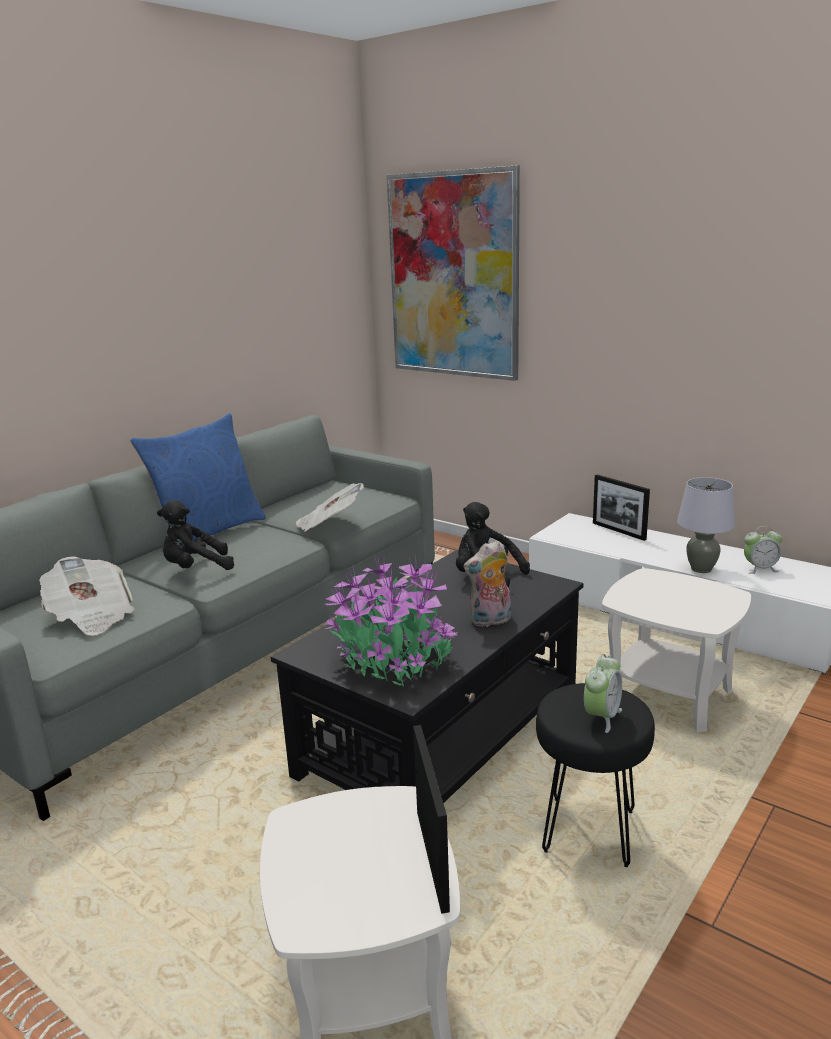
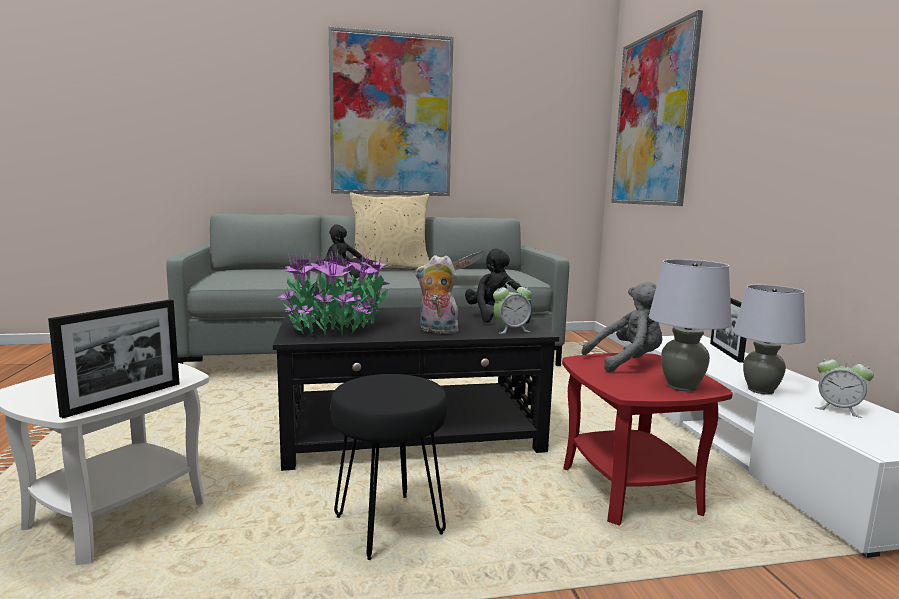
camera: 40 degrees right, 10 degrees down
newspaper [39,556,135,636] -> none
blue pillow [130,413,266,541] -> beige pillow [349,192,430,269]
alarm clock [584,654,622,733] -> alarm clock moved to [493,281,532,334]
white side table [602,568,751,732] -> red side table [562,353,733,526]
none -> picture [329,27,454,196]
none -> grey plush toy [581,282,662,373]
none -> grey table lamp [649,259,732,391]

